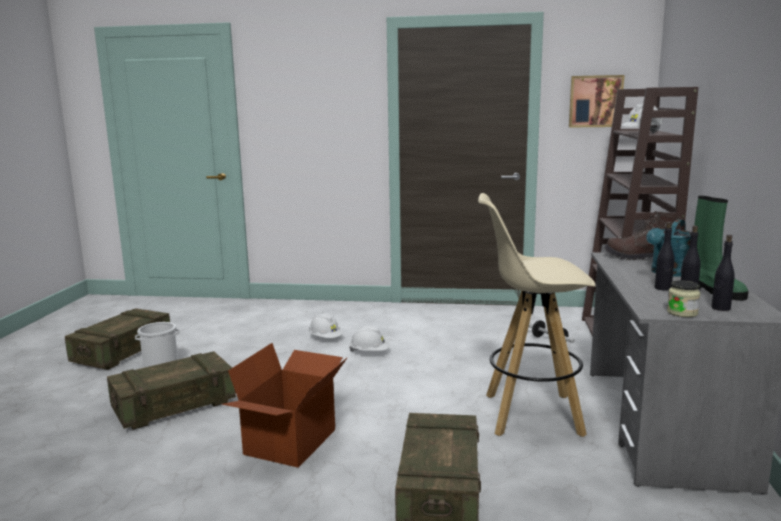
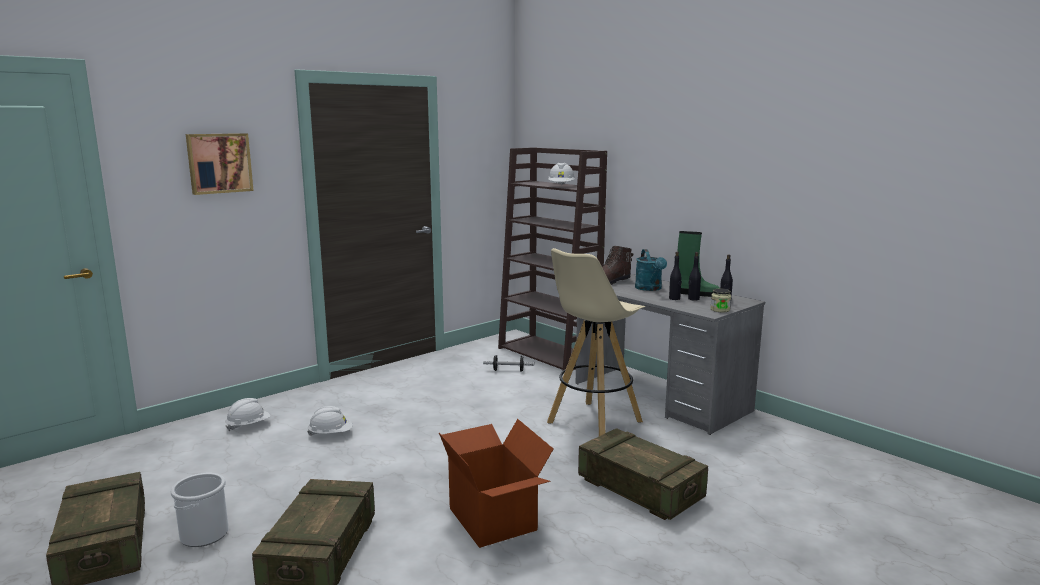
camera: 50 degrees left, 0 degrees up
white hard hat [349,326,390,352] -> white hard hat moved to [225,398,270,431]
picture [569,75,625,127] -> picture moved to [186,133,254,195]

